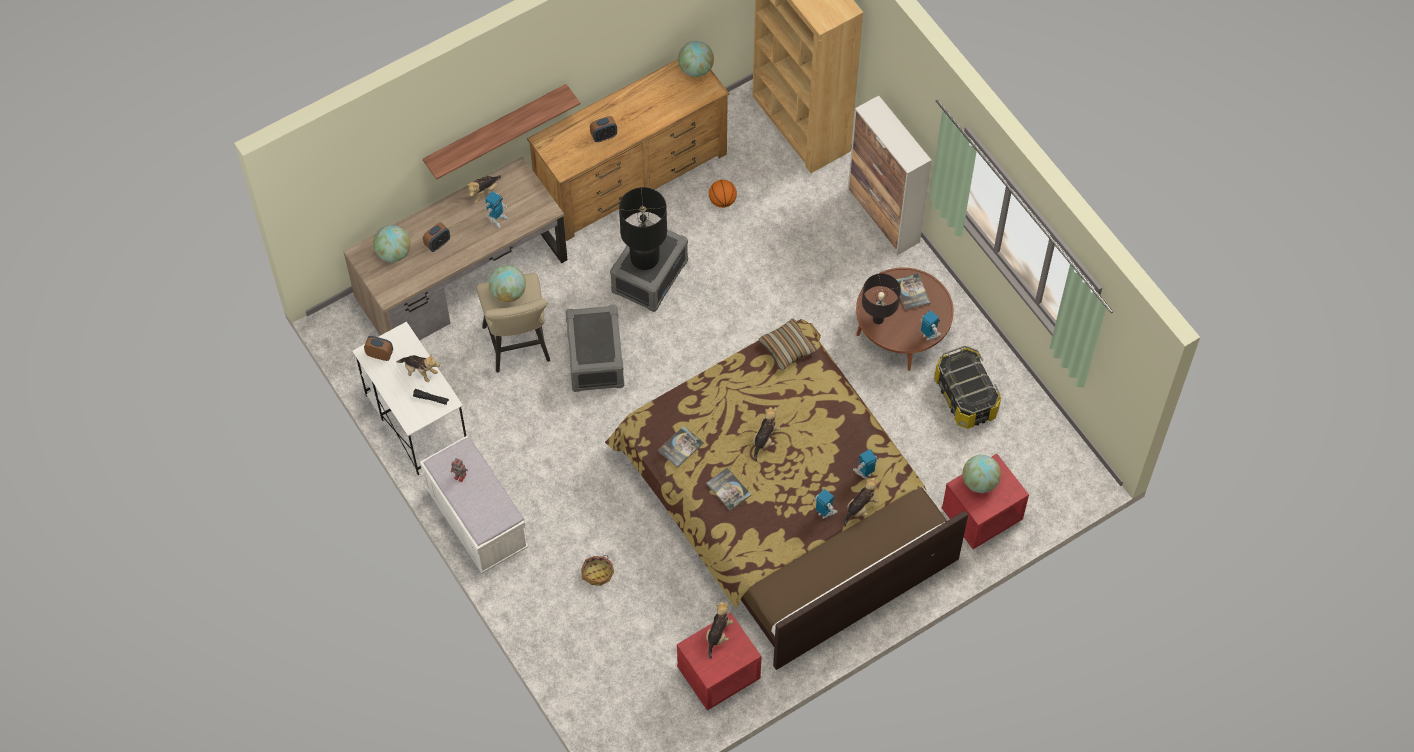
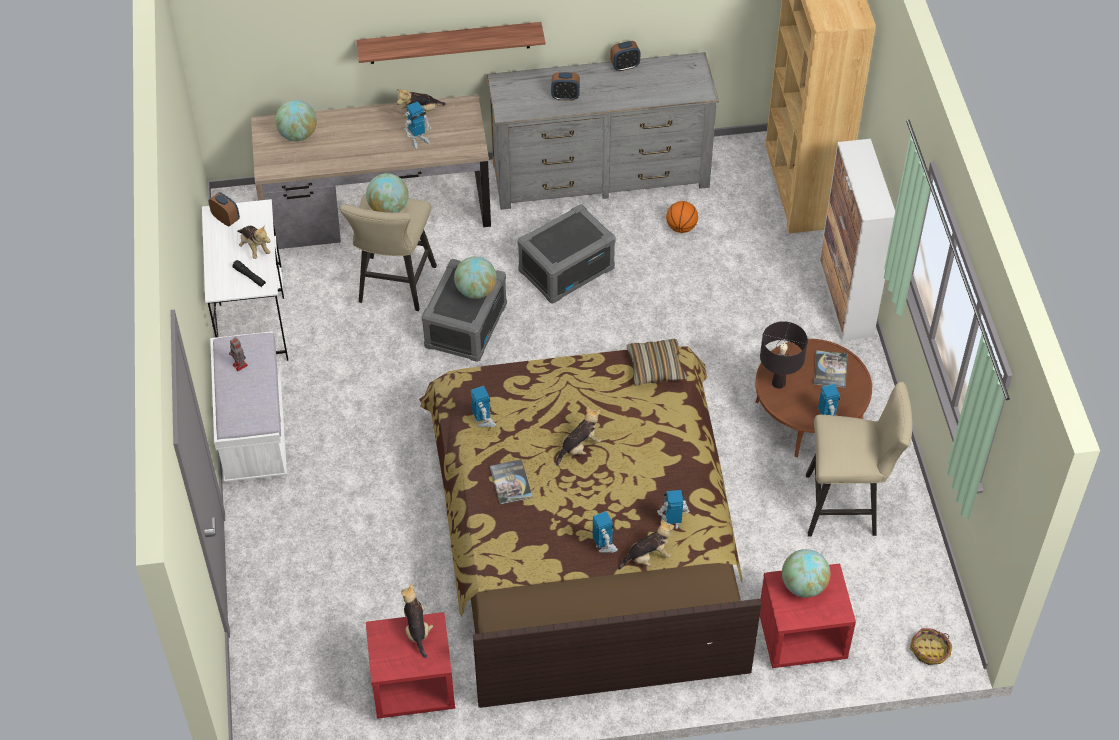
camera: 25 degrees right, 10 degrees down
alarm clock [423,222,450,252] -> alarm clock moved to [610,41,640,72]
brown dresser [527,59,730,241] -> grey dresser [487,52,719,210]
basket [581,555,614,586] -> basket moved to [910,628,952,665]
black table lamp [619,187,667,270] -> none
book [658,426,704,468] -> toy robot [471,386,497,427]
globe [678,41,714,77] -> globe moved to [454,256,497,299]
plush toy [706,602,733,659] -> plush toy turned 60 degrees counterclockwise [401,583,433,658]
storage box [934,346,1001,429] -> beige stool [806,382,912,537]

